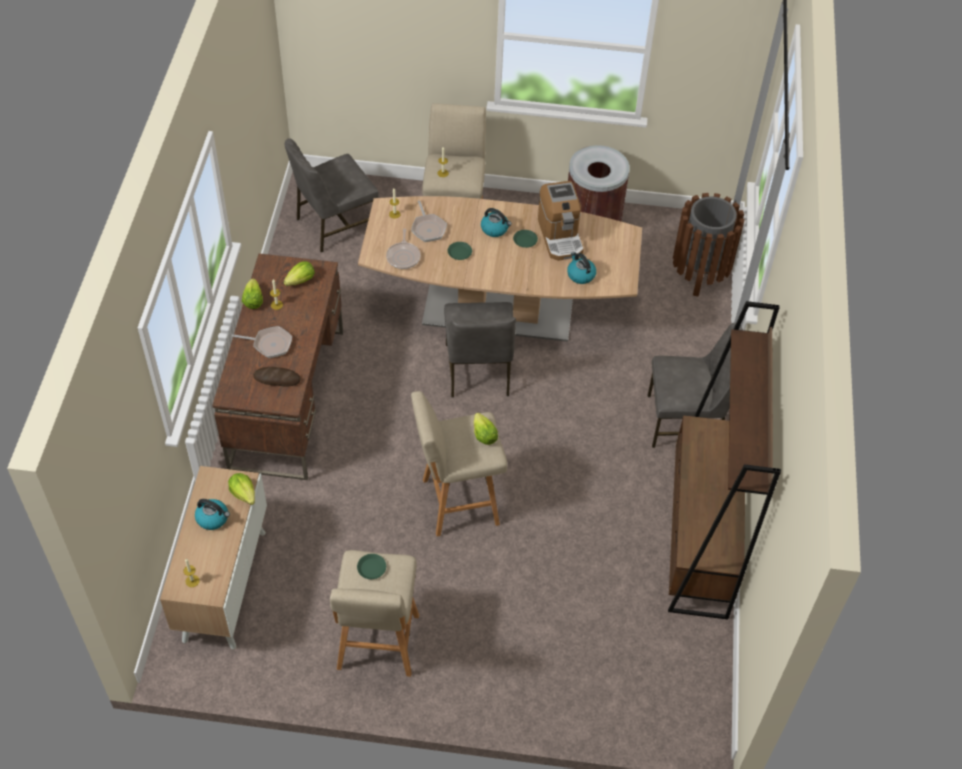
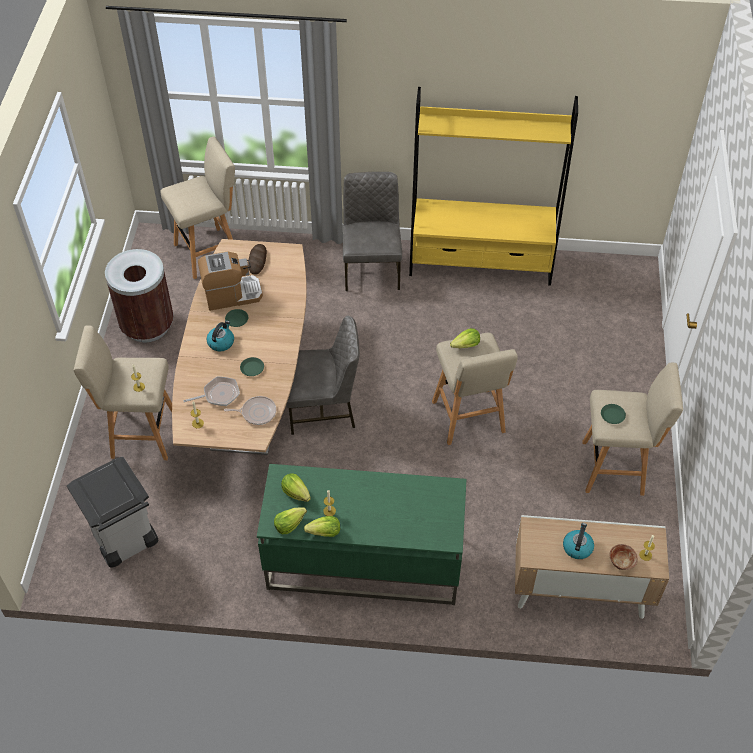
camera: 90 degrees left, 0 degrees up
brown desk [212,253,343,480] -> green desk [257,464,467,605]
lettuce [228,473,255,505] -> lettuce moved to [274,507,307,534]
frying pan [232,326,292,358] -> none
bread [253,367,301,387] -> bread moved to [248,244,267,275]
grey chair [284,138,379,252] -> grey trash can [67,457,159,568]
kettle [567,252,596,284] -> none
brown bookcase [668,301,781,619] -> yellow bookcase [409,87,578,286]
brown trash can [673,193,745,297] -> beige stool [160,136,235,279]
none -> bowl [610,544,638,570]

